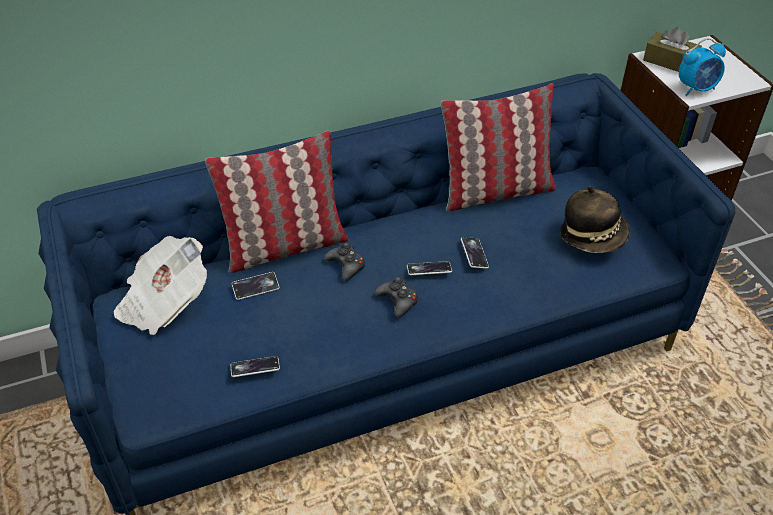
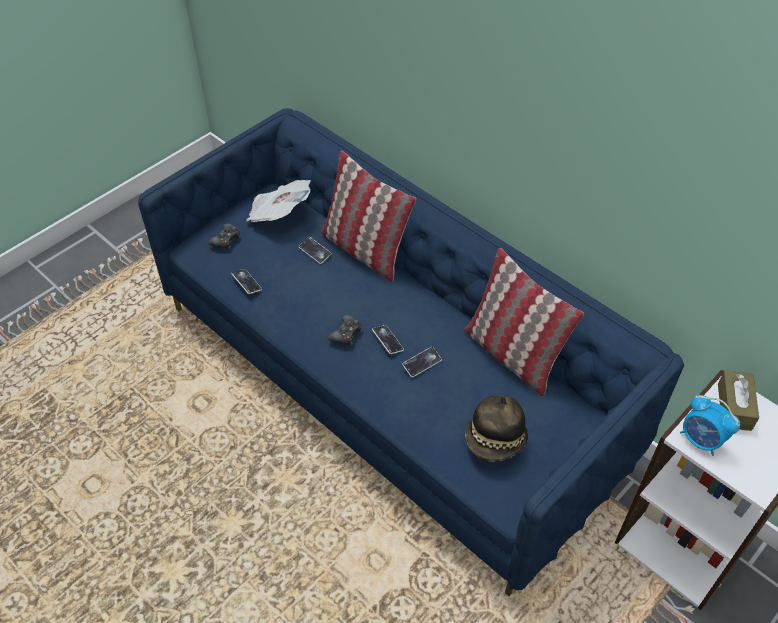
camera: 65 degrees right, 5 degrees up
black game controller [324,243,365,281] -> black game controller moved to [208,223,241,249]

